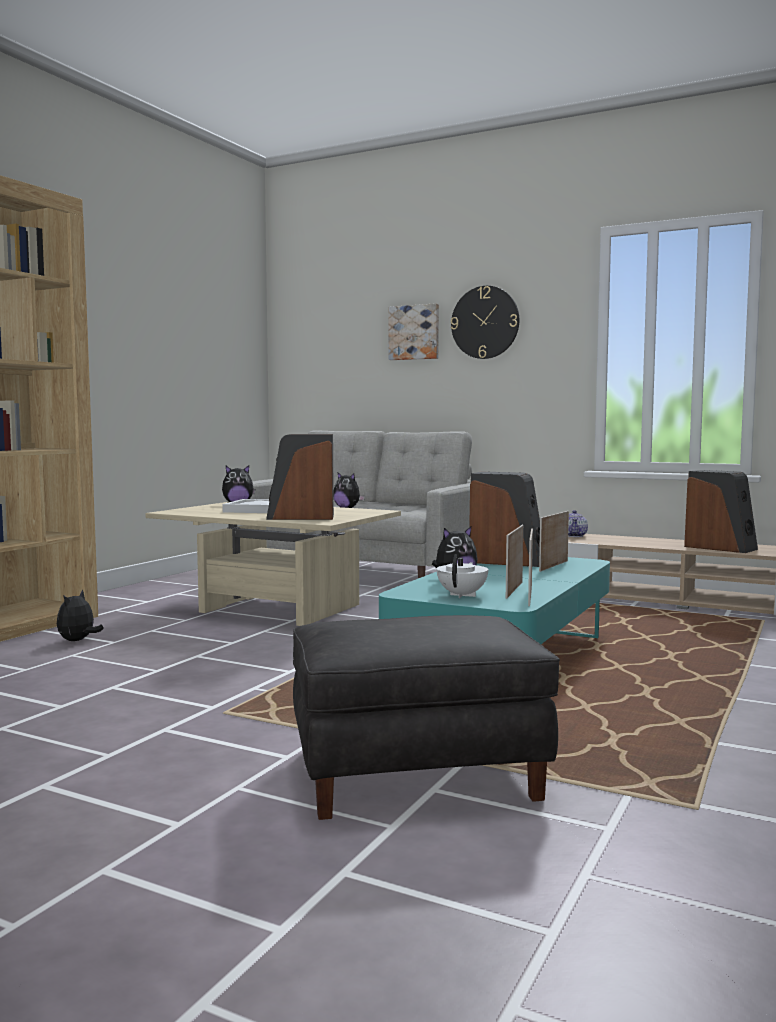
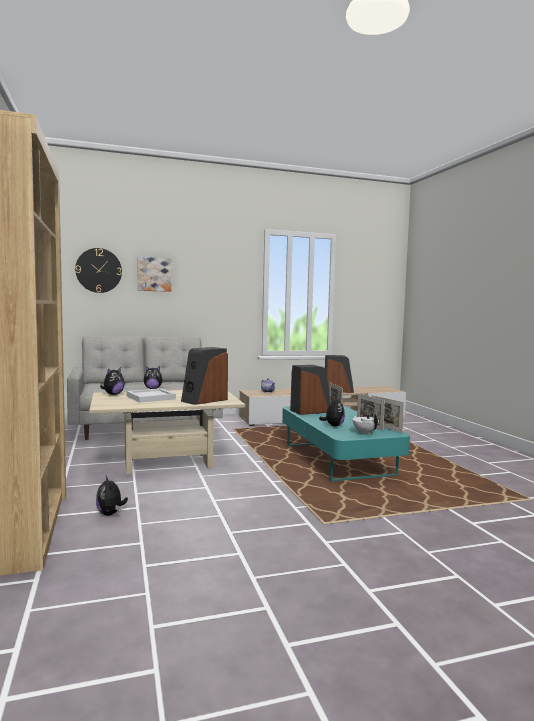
camera: 45 degrees left, 0 degrees up
black ottoman [293,615,560,820] -> none
wall clock [451,286,519,359] -> wall clock moved to [75,248,122,293]

